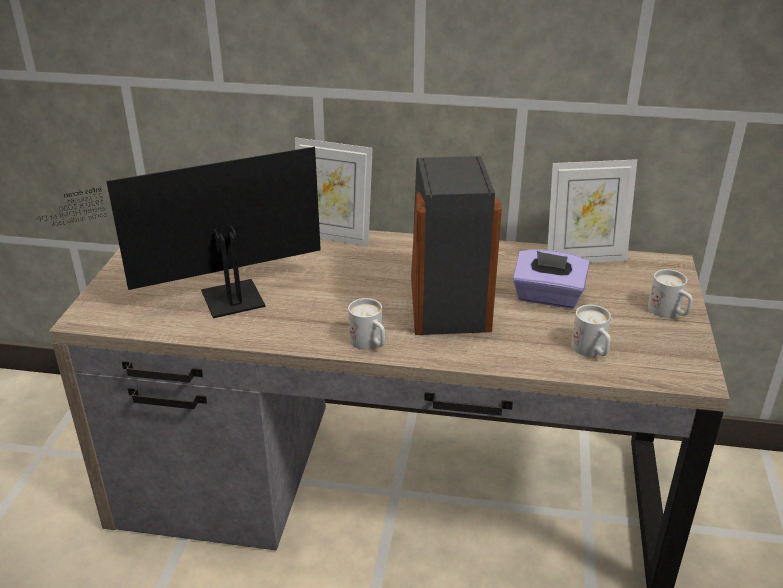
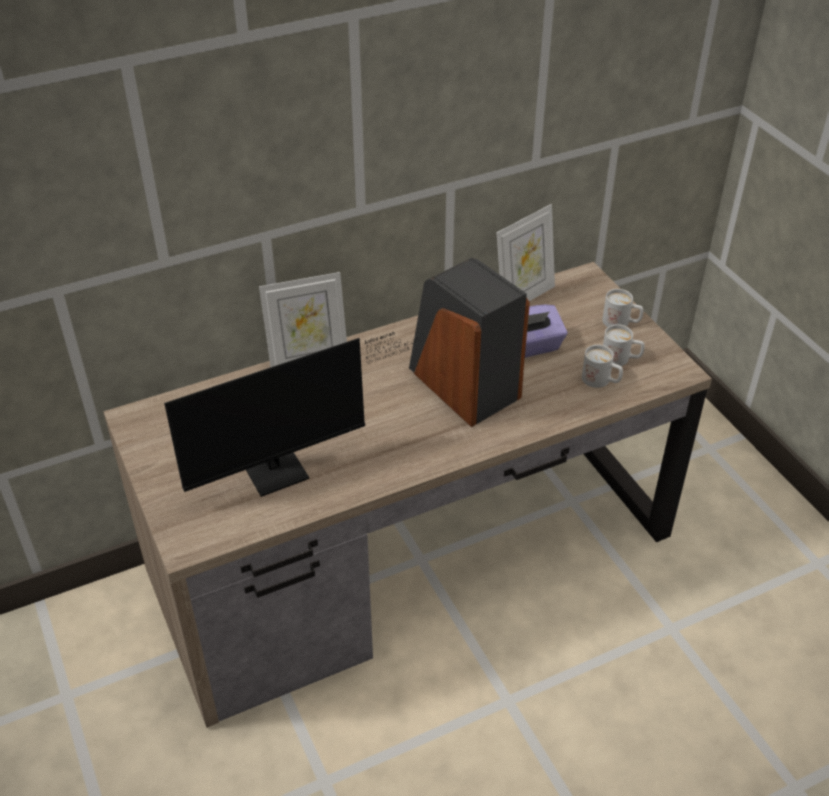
camera: 35 degrees left, 10 degrees up
monitor [37,147,321,318] -> monitor turned 150 degrees counterclockwise [164,332,419,497]
white mug [348,298,385,349] -> white mug moved to [603,324,645,366]

